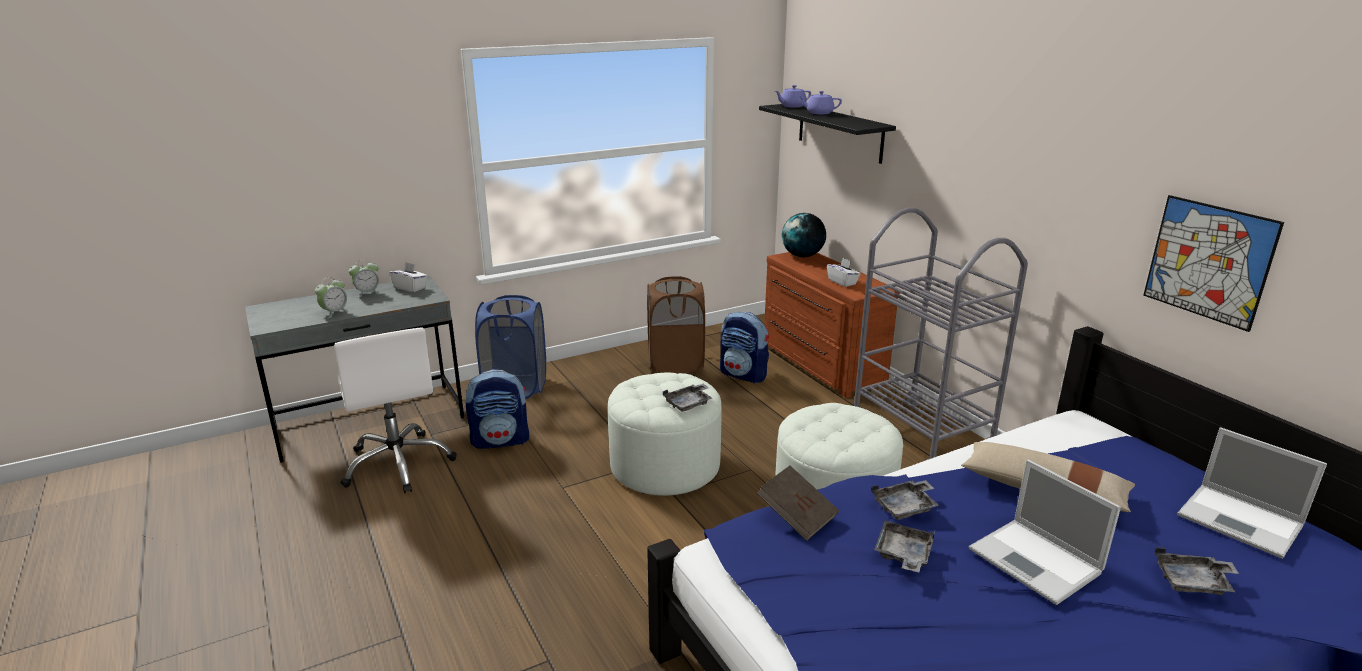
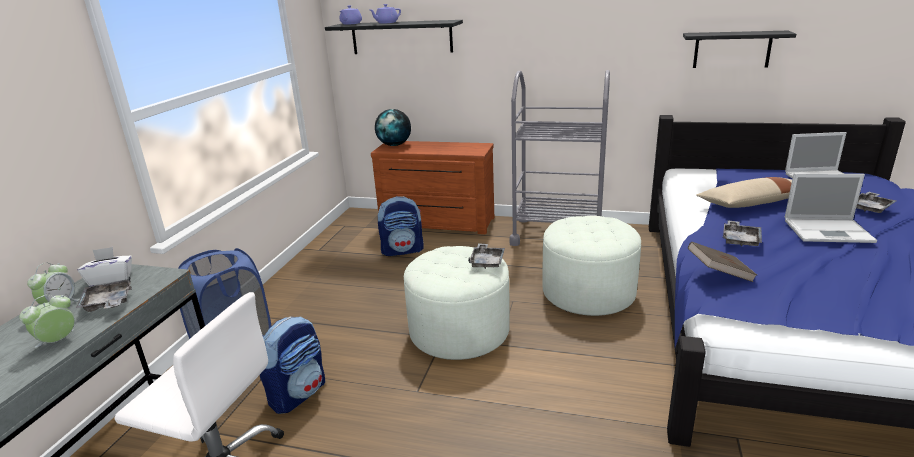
camera: 45 degrees left, 0 degrees up
alarm clock [315,277,350,318] -> alarm clock turned 135 degrees counterclockwise [19,295,75,348]
brown laundry basket [647,276,705,374] -> none
white tissue box [827,258,861,287] -> none
grey tray [874,521,935,572] -> grey tray moved to [76,277,132,312]
picture [1143,195,1284,332] -> black shelf [683,31,796,68]

